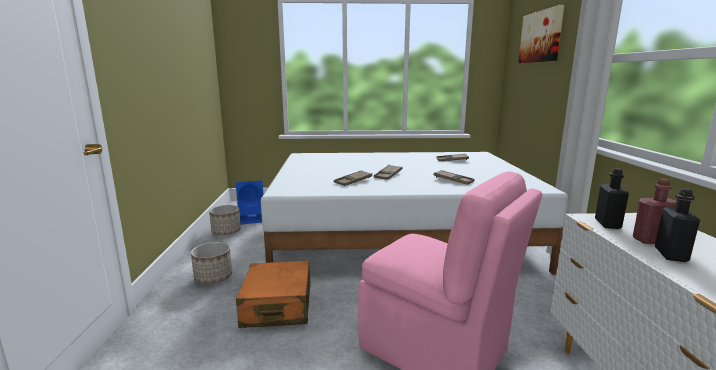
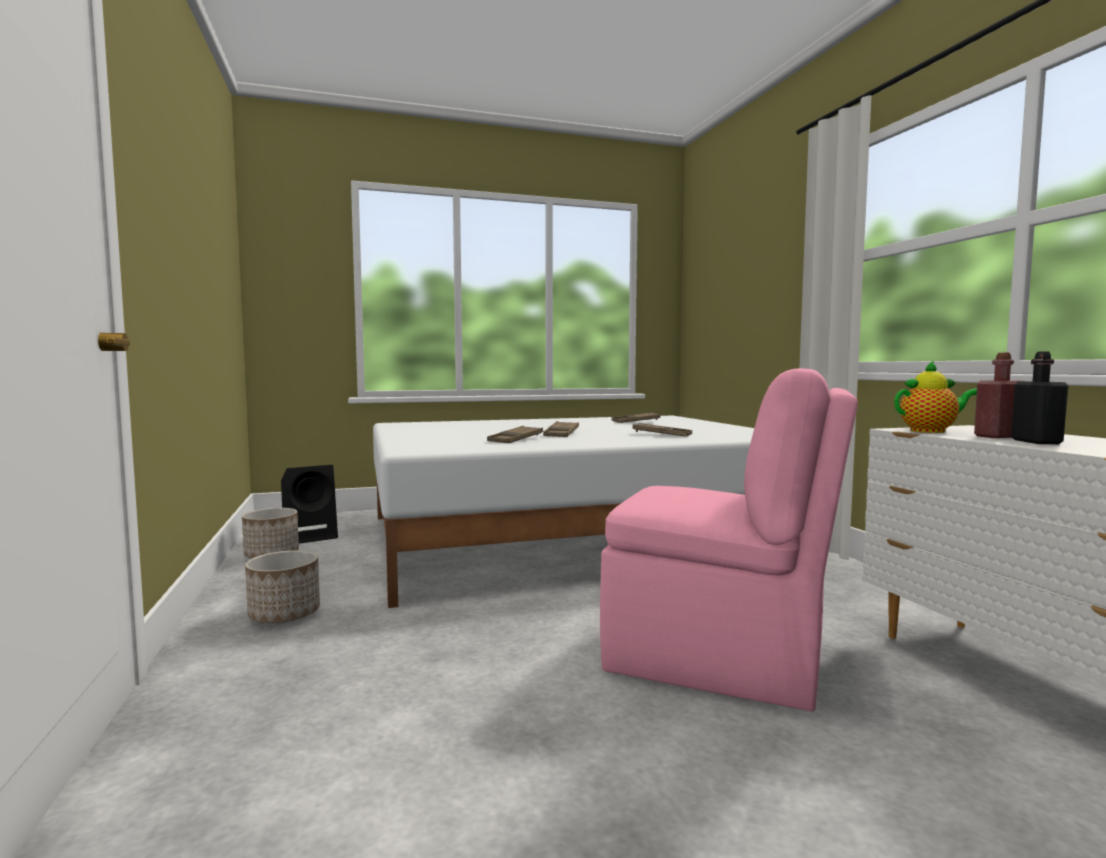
camera: 15 degrees left, 10 degrees down
blue speaker [236,180,264,225] -> black speaker [281,465,338,544]
orange suitcase [236,260,311,328] -> none
picture [518,5,564,63] -> none
black bottle [595,168,629,229] -> teapot [894,361,977,433]

